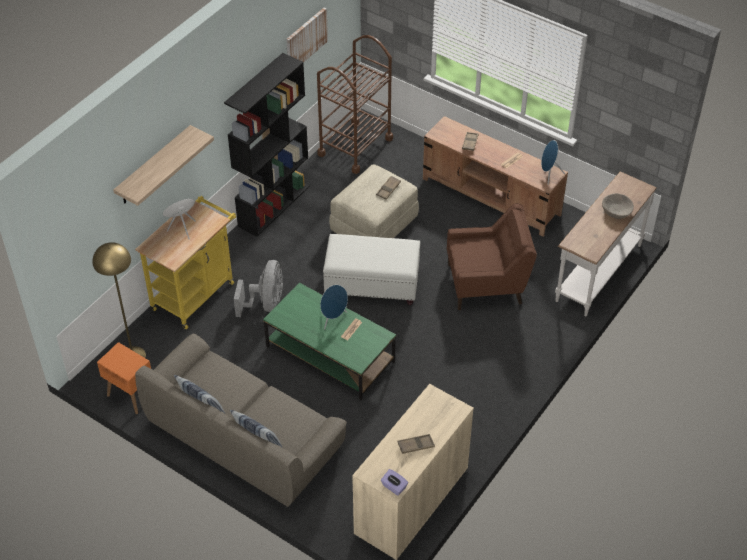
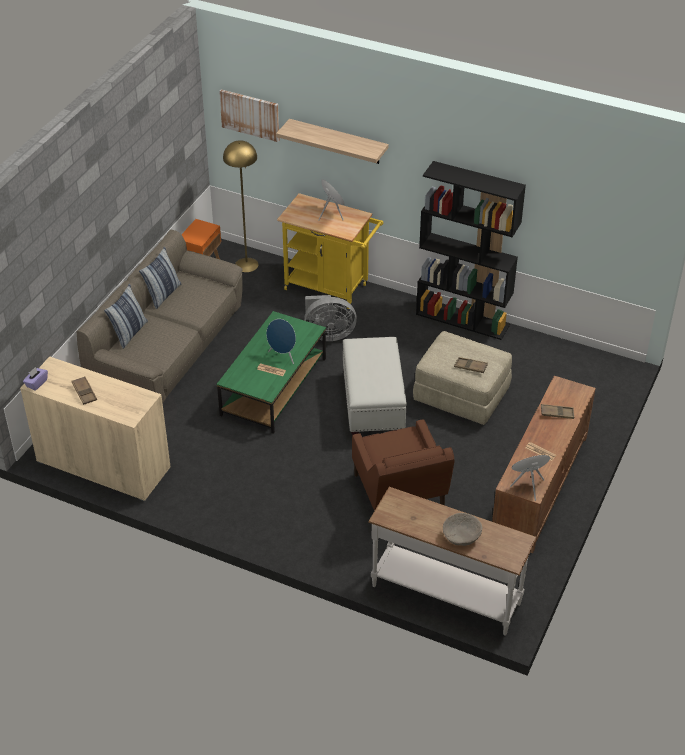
camera: 80 degrees right, 5 degrees down
picture [286,8,328,63] -> picture moved to [219,89,279,142]
brown cart [317,35,393,174] -> none

